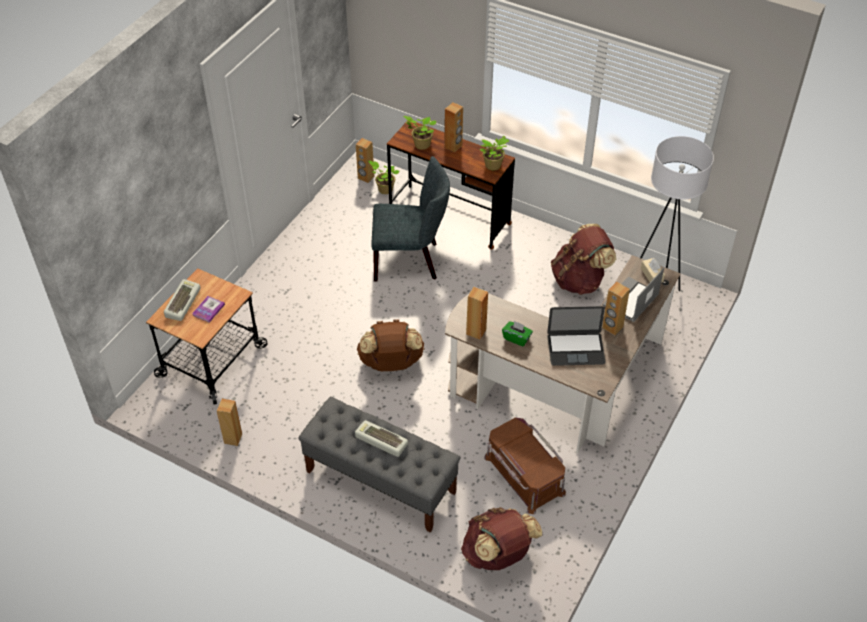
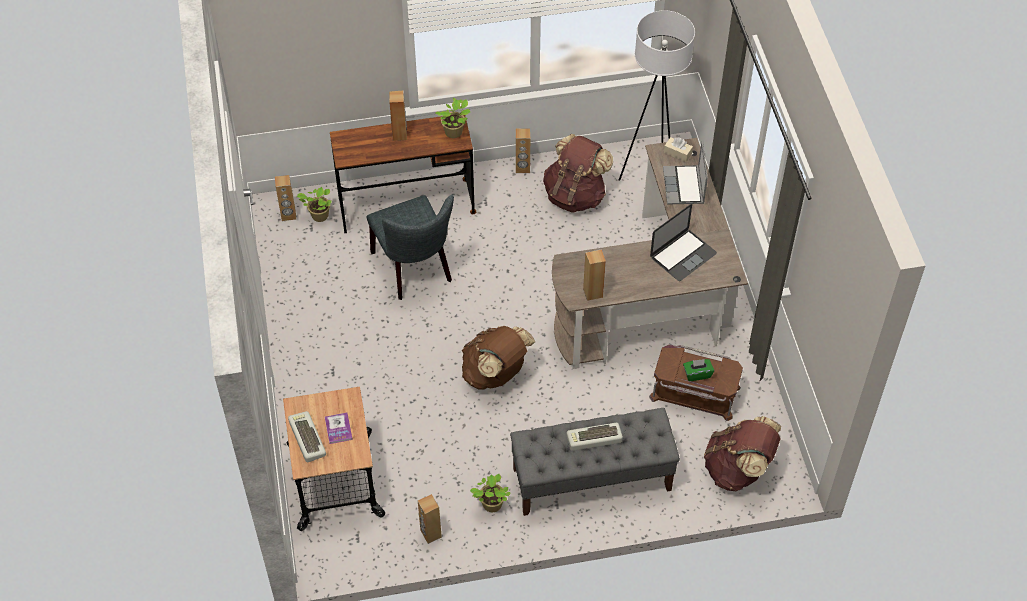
camera: 40 degrees left, 5 degrees up
grey chair [371,156,450,281] -> grey chair turned 105 degrees clockwise [367,195,454,300]
potted plant [403,116,436,150] -> potted plant moved to [470,474,511,512]
green tissue box [502,320,533,346] -> green tissue box moved to [683,359,714,381]
brown speaker [602,282,630,335] -> brown speaker moved to [516,128,530,173]

